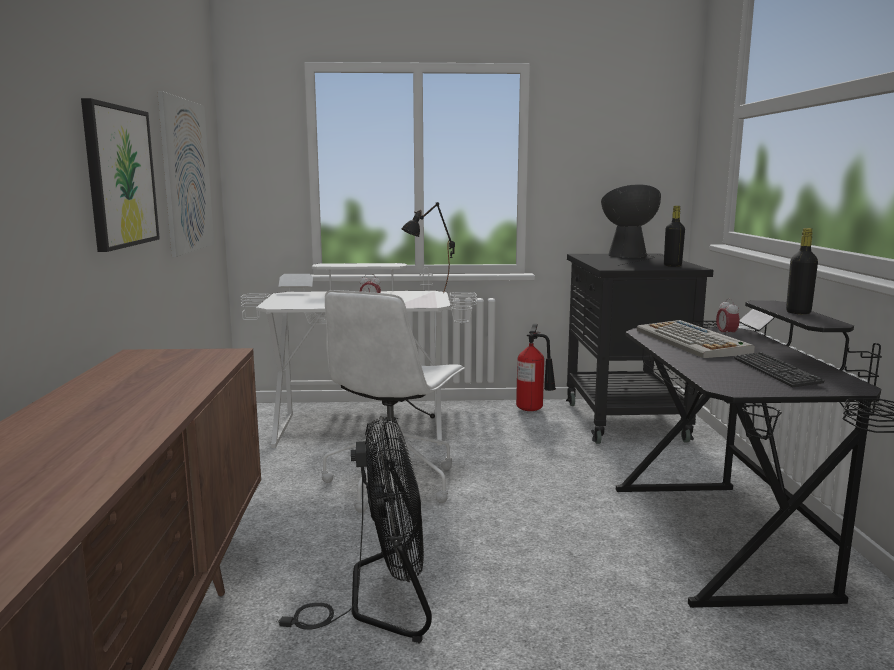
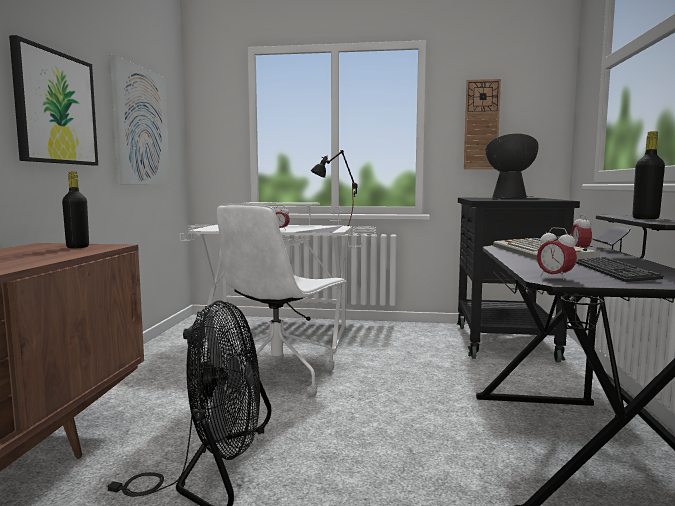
camera: 10 degrees right, 5 degrees down
fire extinguisher [516,324,556,411] -> none
black bottle [664,206,685,267] -> black bottle moved to [62,171,89,248]
none -> wall clock [464,79,501,169]
none -> alarm clock [537,227,577,280]

